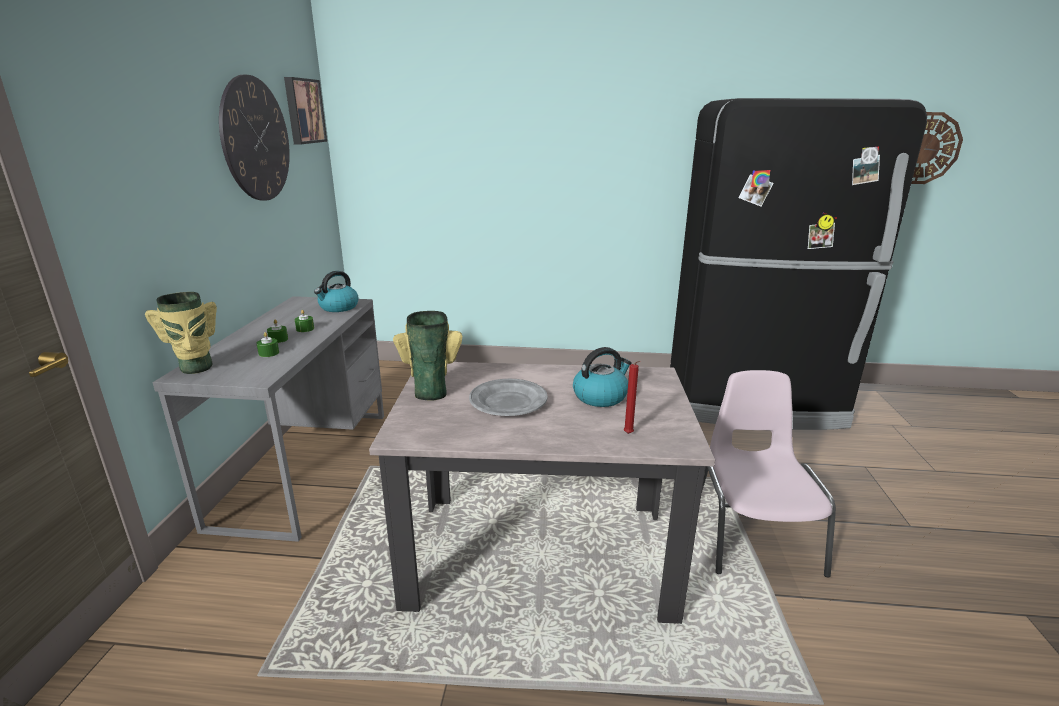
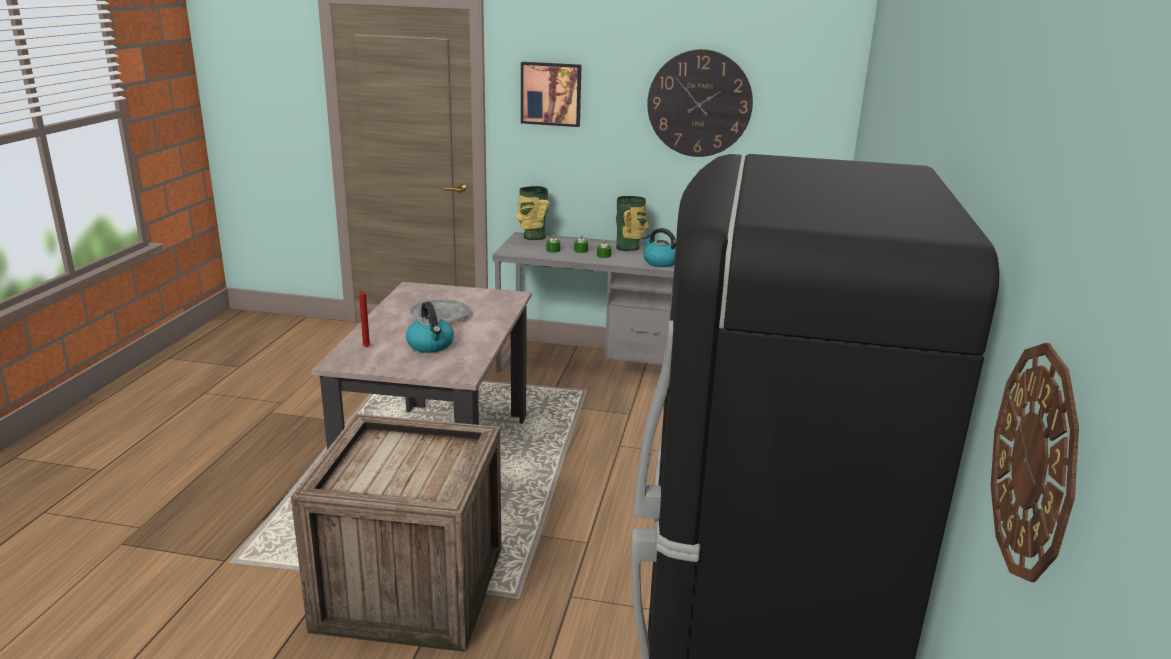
camera: 95 degrees right, 0 degrees up
picture [284,77,327,144] -> picture moved to [521,62,582,127]
vase [393,311,462,401] -> vase moved to [616,196,649,251]
pink chair [702,370,836,578] -> crate [291,414,501,652]

